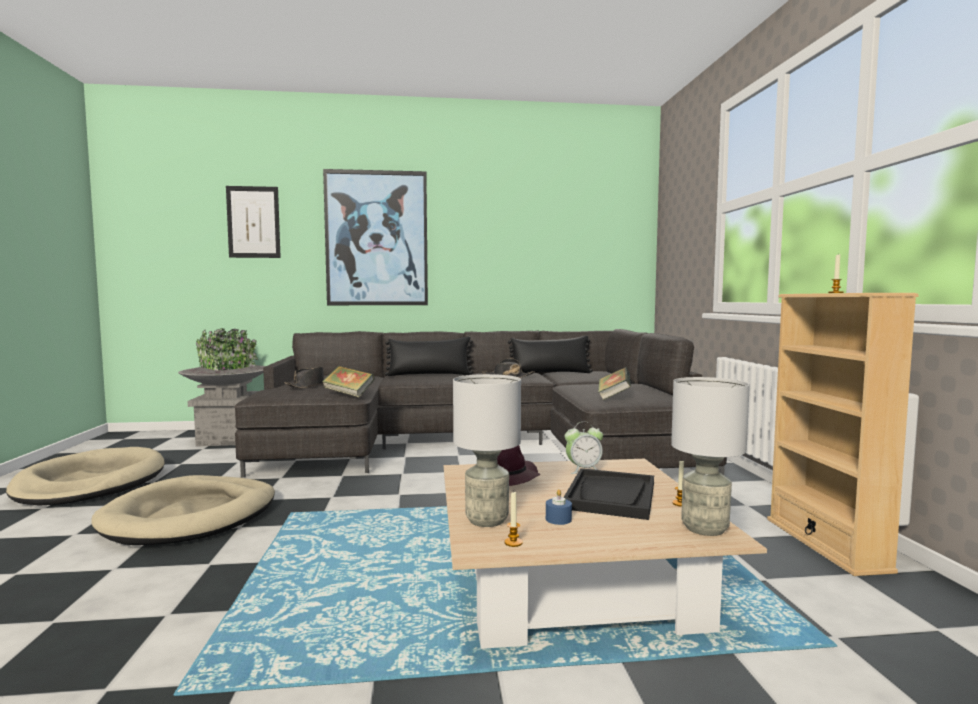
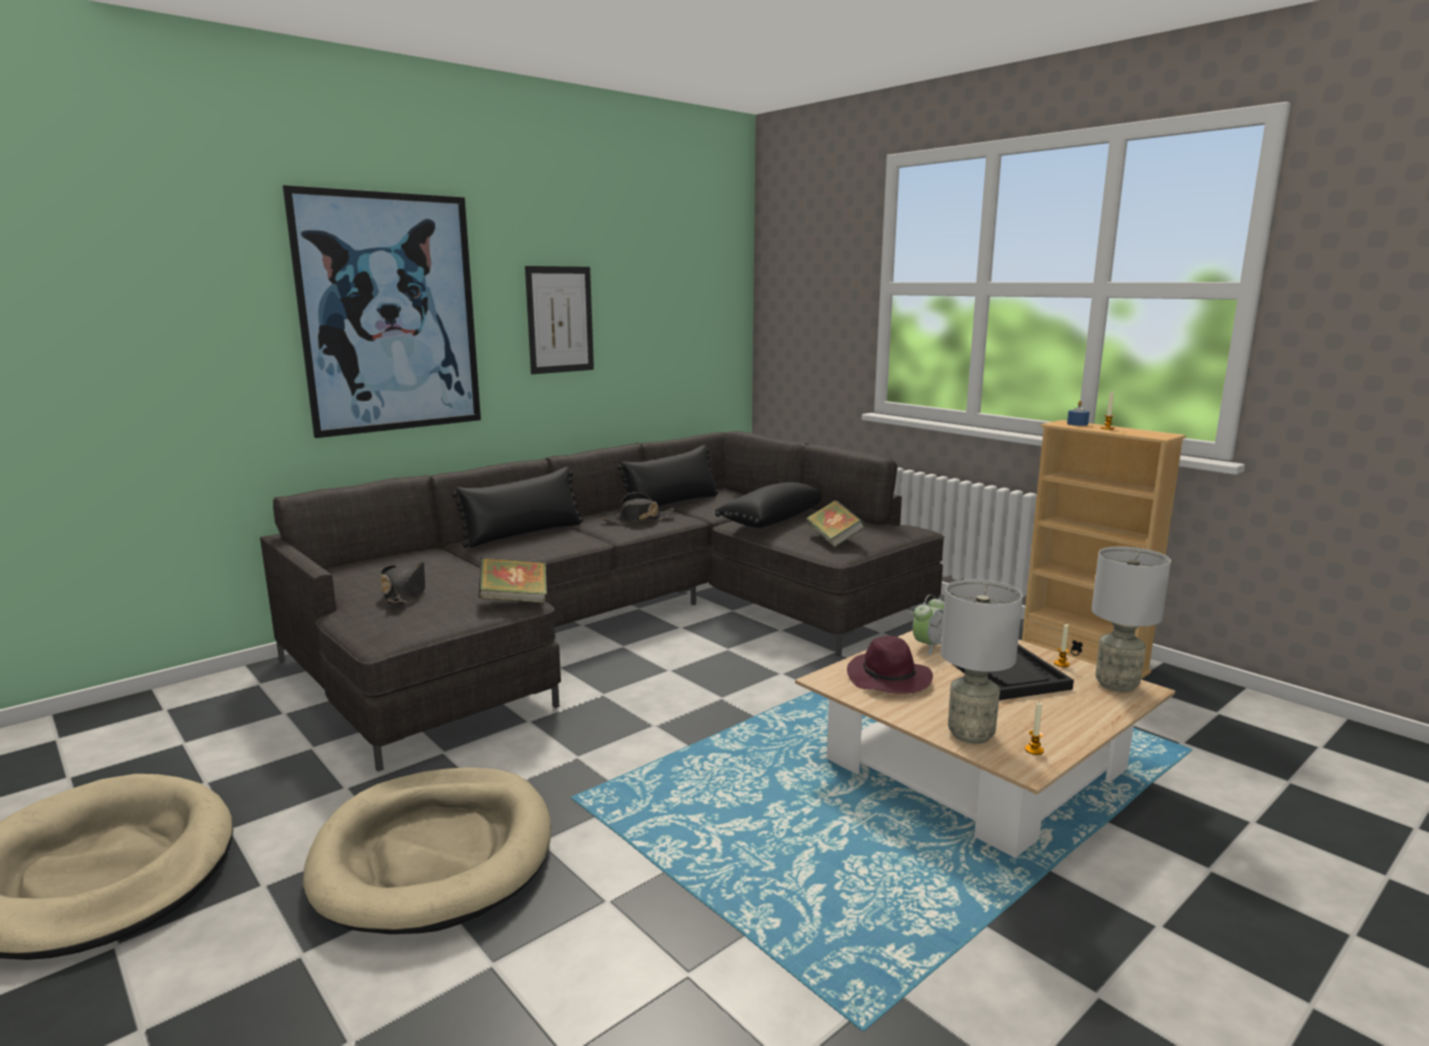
camera: 35 degrees left, 10 degrees up
grey planter [178,328,265,446] -> none
picture [226,186,281,258] -> picture moved to [525,266,594,374]
blue candle [546,489,572,525] -> blue candle moved to [1067,401,1089,426]
none -> black pillow [715,482,821,528]

